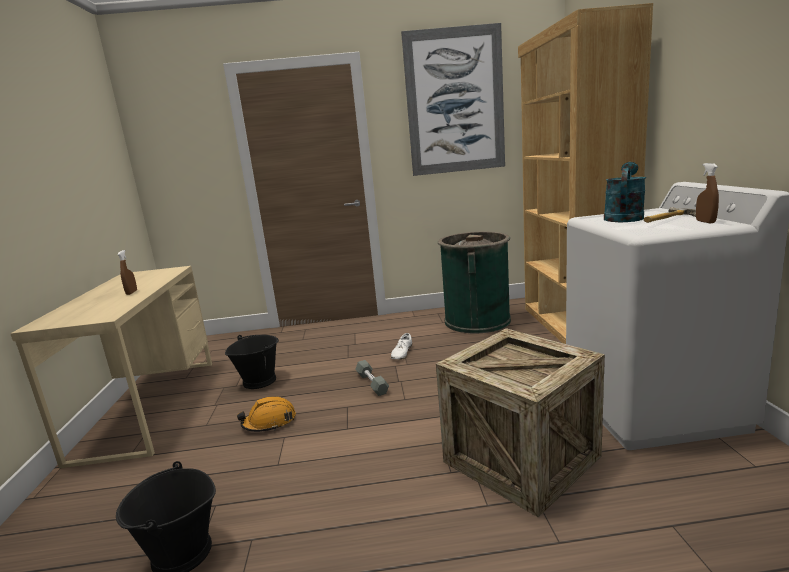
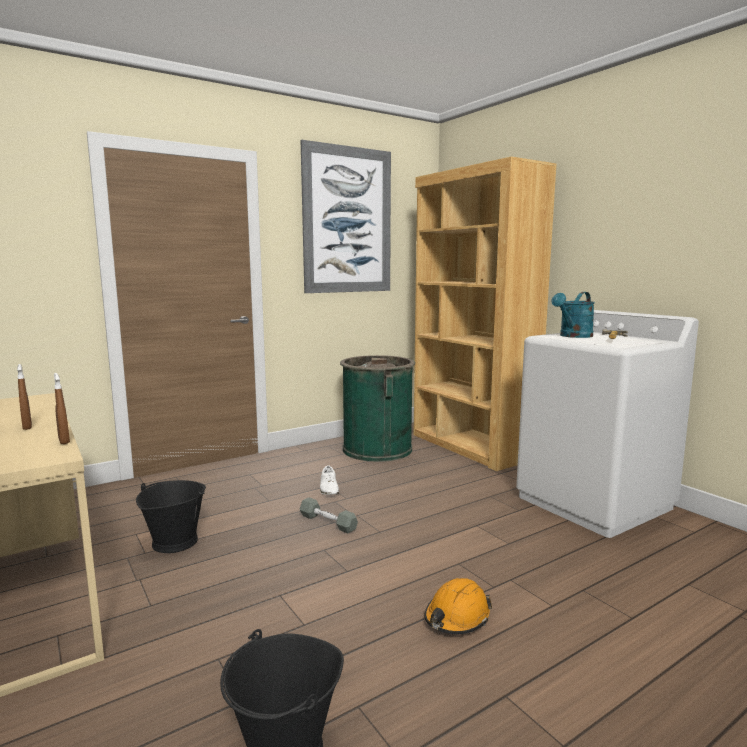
camera: 30 degrees left, 5 degrees down
orange hard hat [237,396,296,432] -> orange hard hat moved to [424,578,492,634]
crate [436,328,605,517] -> none
turquoise watering can [604,162,646,222] -> turquoise watering can turned 135 degrees counterclockwise [552,292,595,338]
brown spray bottle [696,163,719,223] -> brown spray bottle moved to [54,373,70,444]

